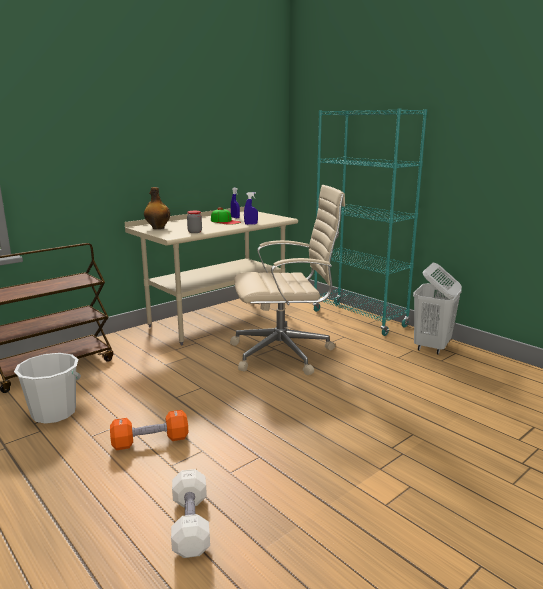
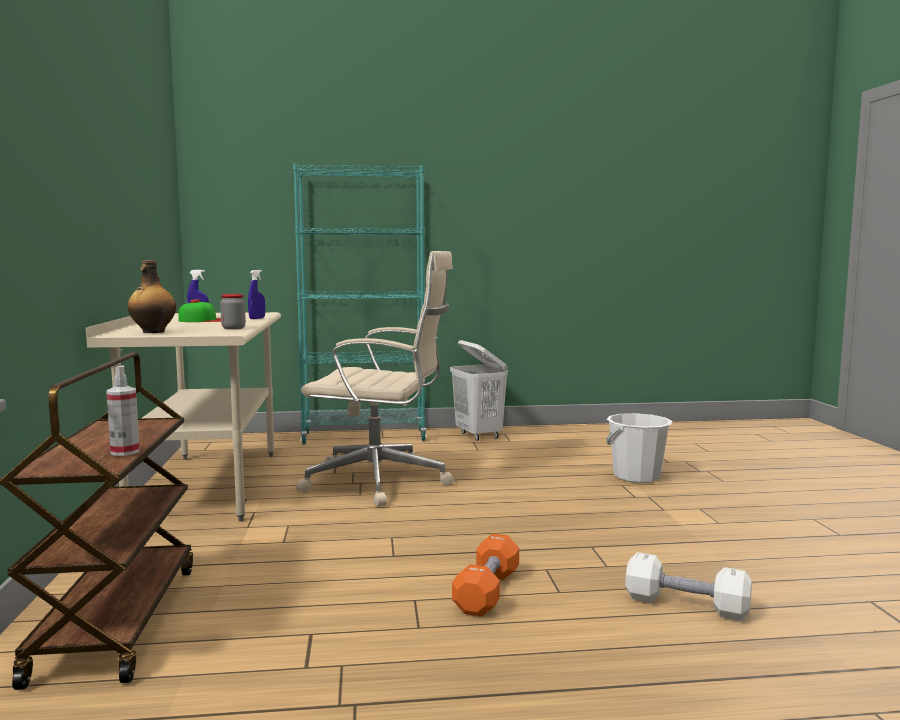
camera: 55 degrees left, 10 degrees down
white bucket [14,353,81,424] -> white bucket moved to [607,413,672,483]
beige office chair [230,185,345,375] -> beige office chair turned 75 degrees clockwise [296,251,454,507]
none -> spray bottle [106,365,140,456]

